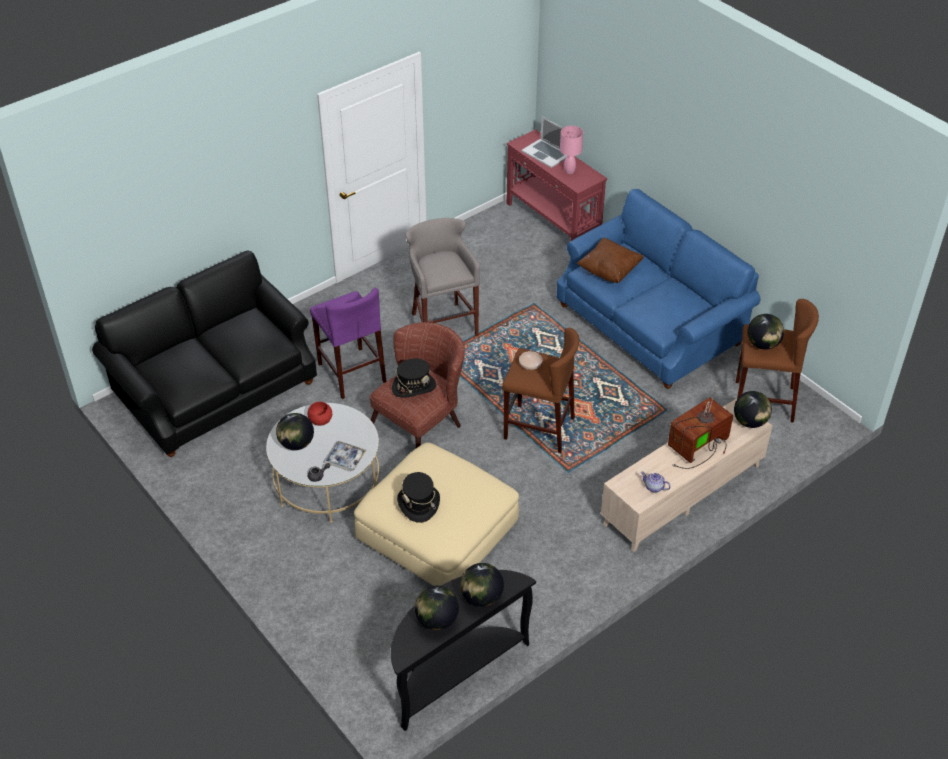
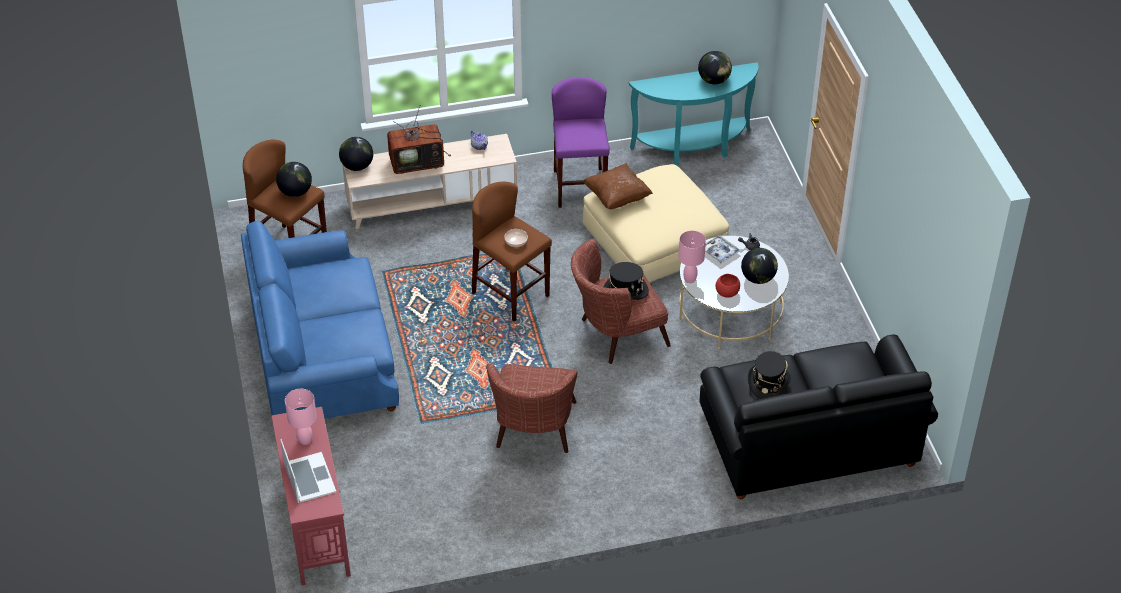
camera: 155 degrees left, 0 degrees up
purple stool [310,288,386,399] -> purple stool moved to [552,77,610,208]
black console table [391,570,536,731] -> turquoise console table [629,62,758,166]
black hat [397,472,440,523] -> black hat moved to [748,351,790,399]
grey stool [405,218,480,336] -> brown armchair [486,363,577,453]
globe [461,563,504,607] -> none
brown pillow [577,238,644,283] -> brown pillow moved to [583,163,653,209]
none -> pink table lamp [678,231,706,283]

